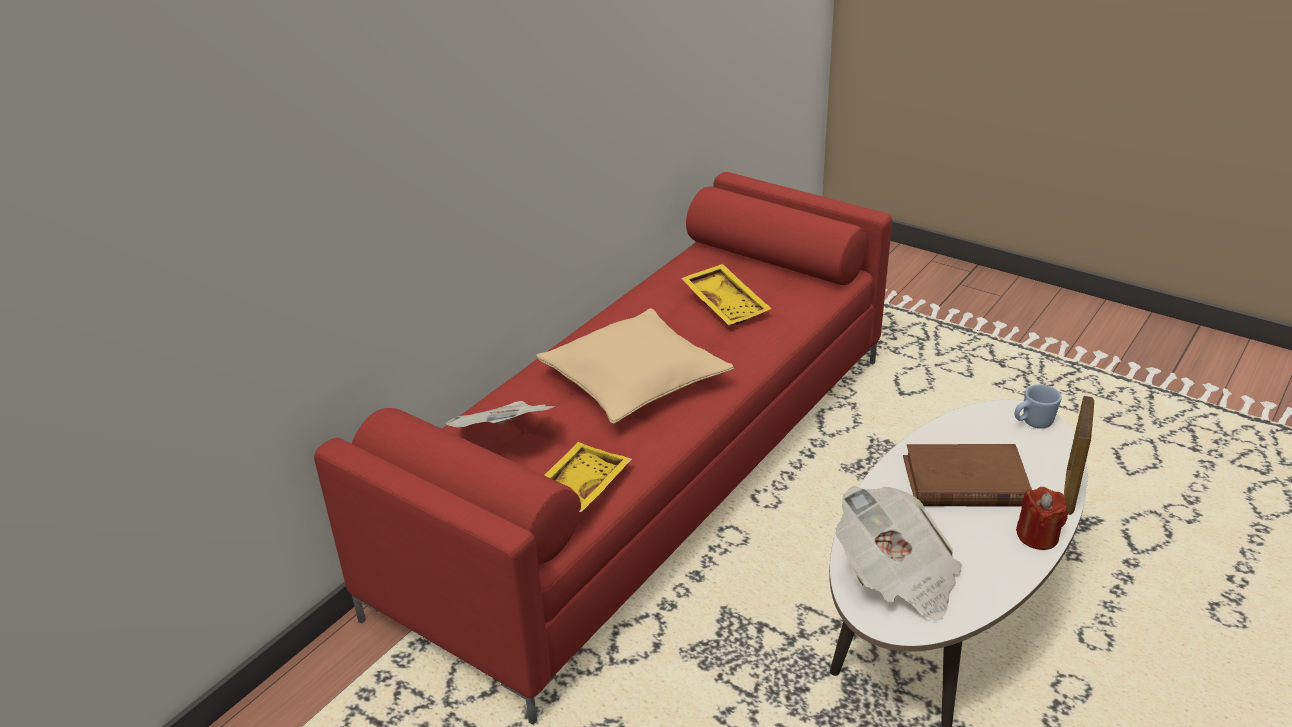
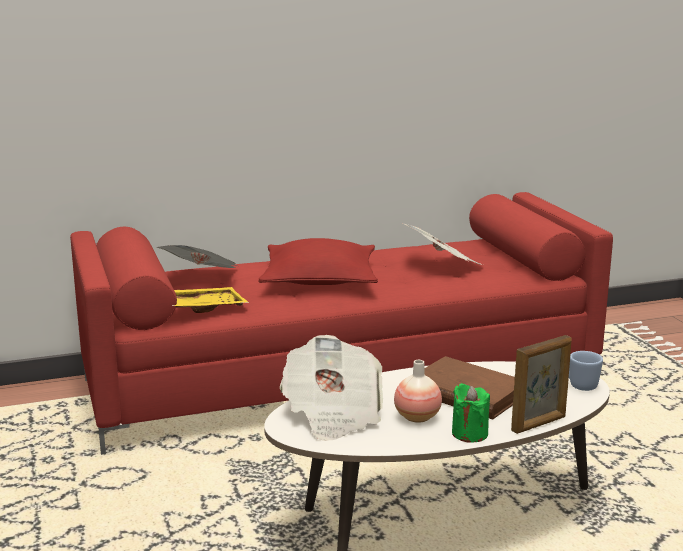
camera: 35 degrees right, 15 degrees down
beige pillow [536,308,734,424] -> red pillow [258,238,378,285]
yellow tray [681,264,772,325] -> newspaper [405,224,484,265]
red candle [1016,487,1068,550] -> green candle [452,384,490,443]
none -> vase [394,360,442,423]

